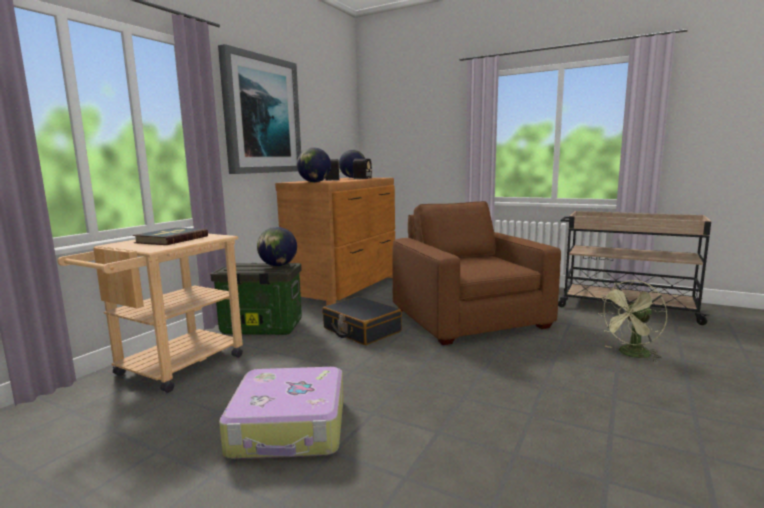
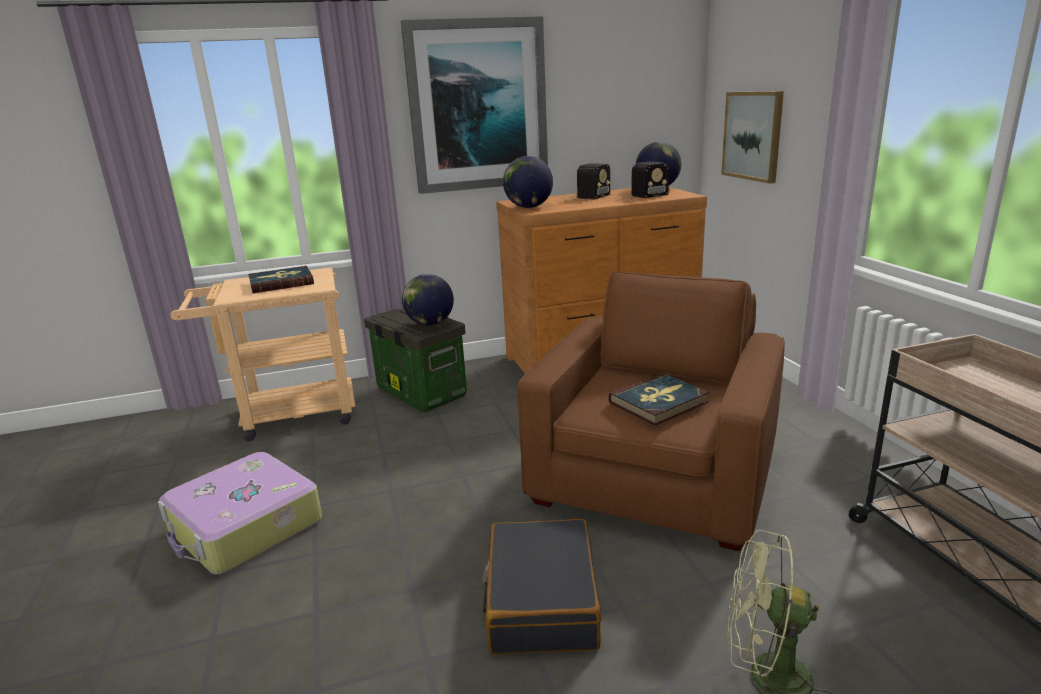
camera: 45 degrees right, 10 degrees up
black suitcase [322,296,402,345] -> black suitcase moved to [482,519,601,655]
none -> book [609,373,709,426]
none -> picture [721,91,784,184]

